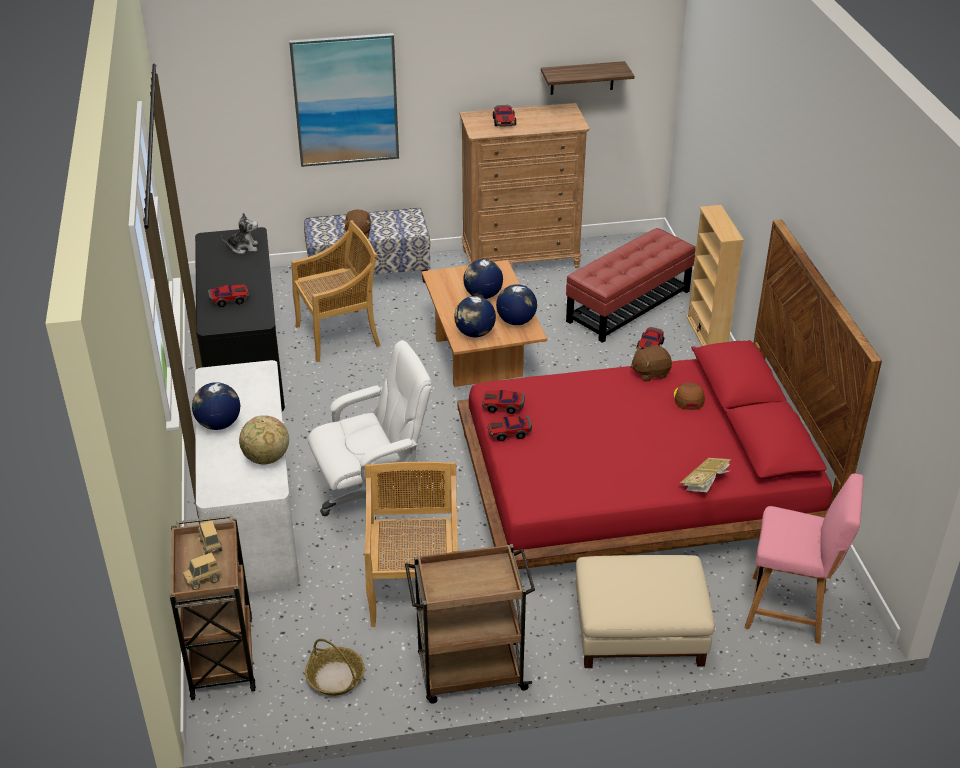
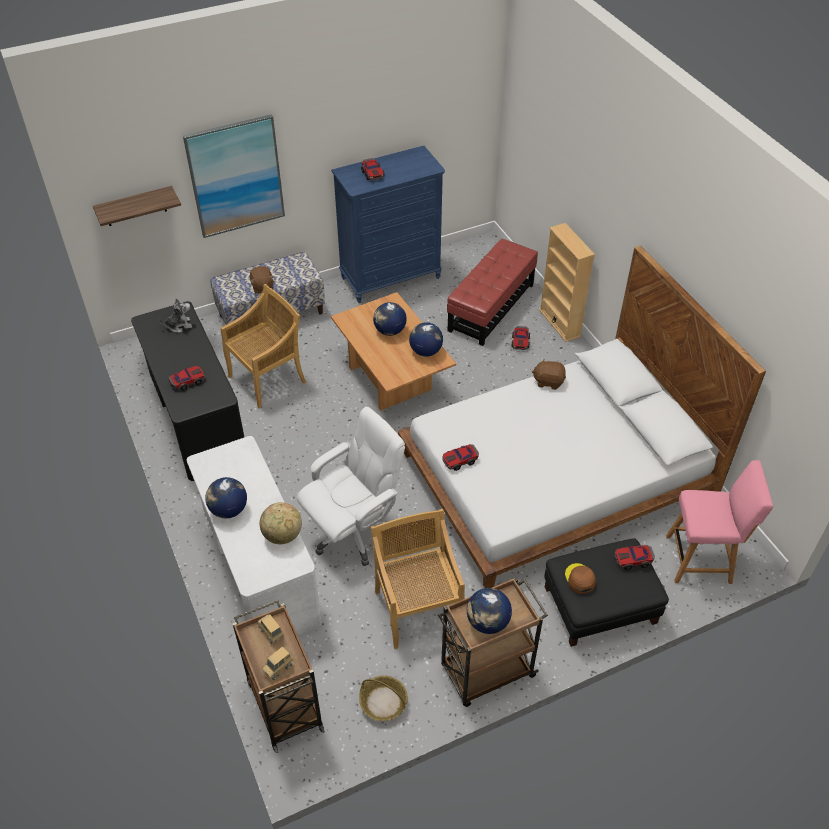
camera: 15 degrees left, 10 degrees up
globe [454,296,496,337] -> globe moved to [467,588,512,634]
red bed [457,219,882,569] -> white bed [398,246,766,588]
brown dresser [459,103,589,268] -> blue dresser [331,146,445,303]
toy car [482,390,525,414] -> toy car moved to [614,545,655,570]
shelf [541,61,634,95] -> shelf moved to [93,186,181,226]
beige ottoman [576,555,715,668] -> black ottoman [544,538,669,647]
brown plush toy [631,345,672,382] -> brown plush toy turned 45 degrees clockwise [532,358,566,390]
brown cap [674,382,705,410] -> brown cap moved to [565,563,596,594]
book [680,458,731,492] -> none

